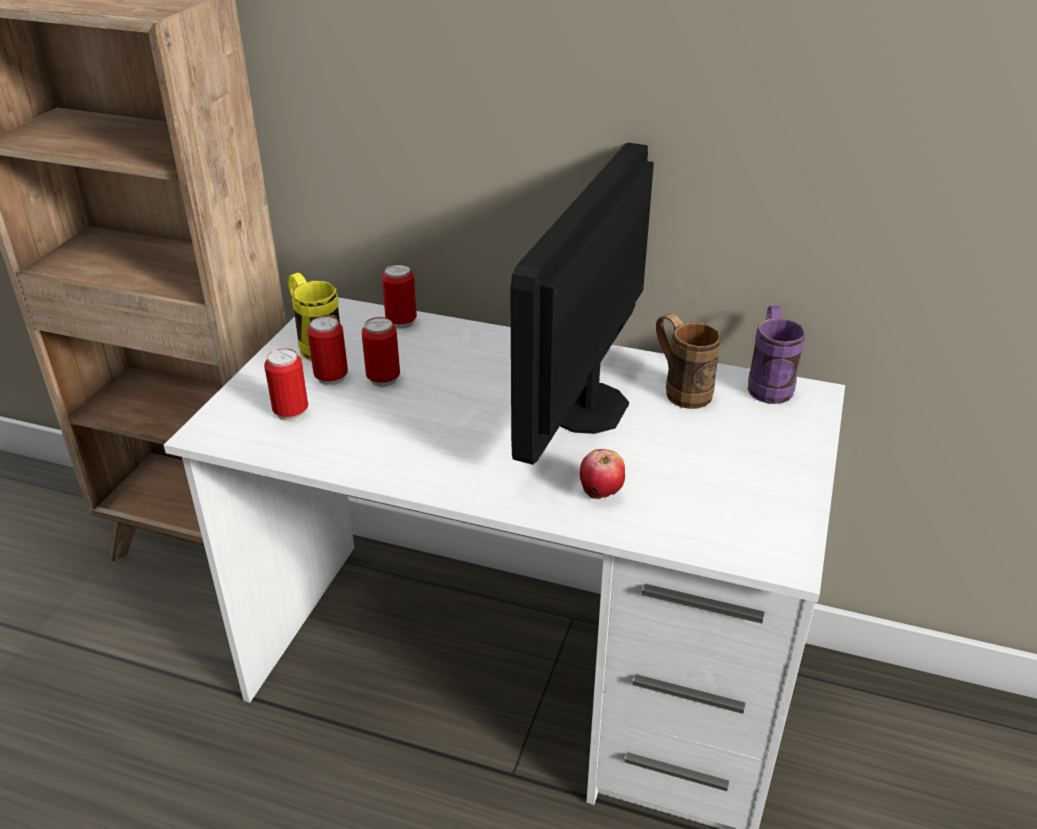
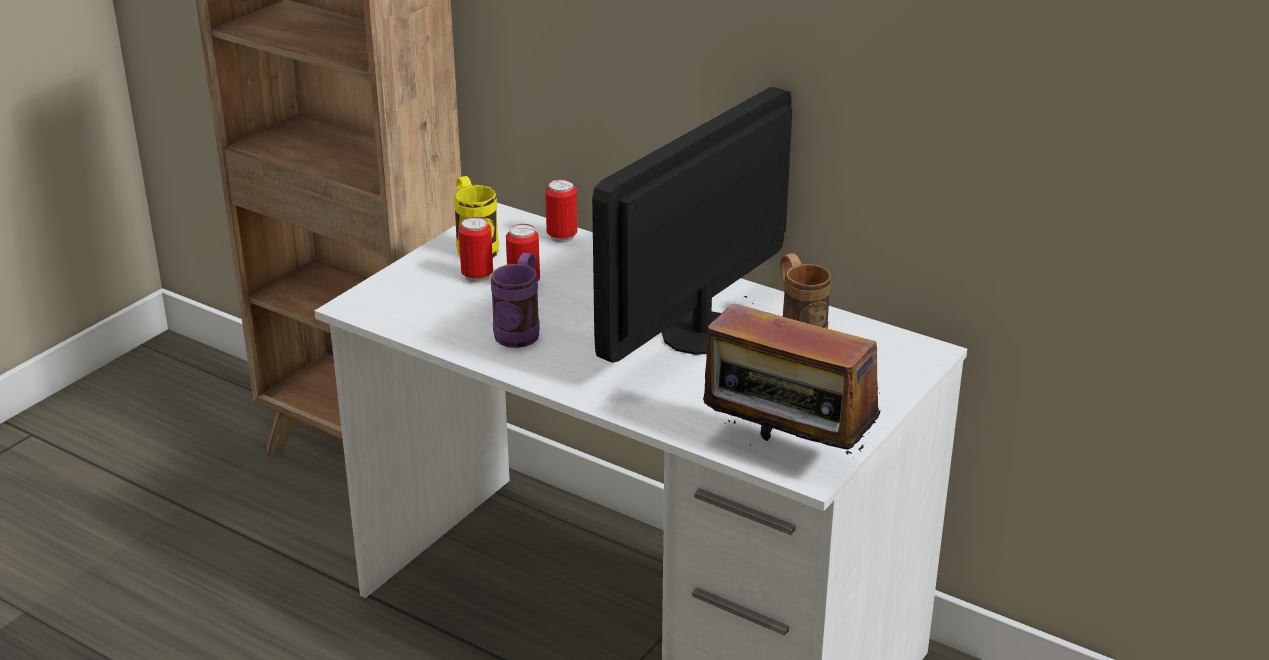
camera: 15 degrees right, 5 degrees down
can [264,348,308,421] -> none
apple [580,449,625,499] -> none
purple mug [748,306,805,404] -> purple mug moved to [491,253,540,348]
none -> radio [703,296,880,454]

